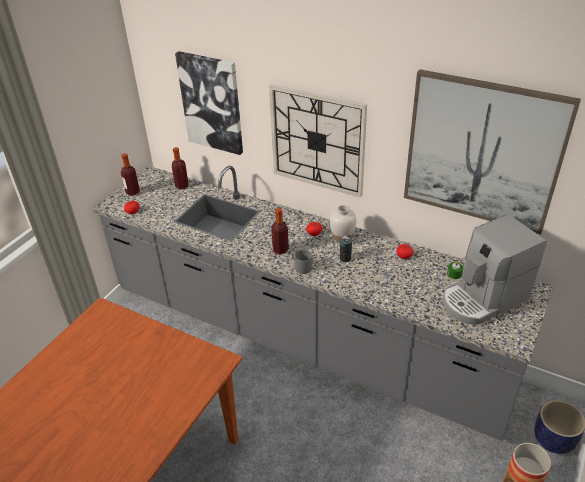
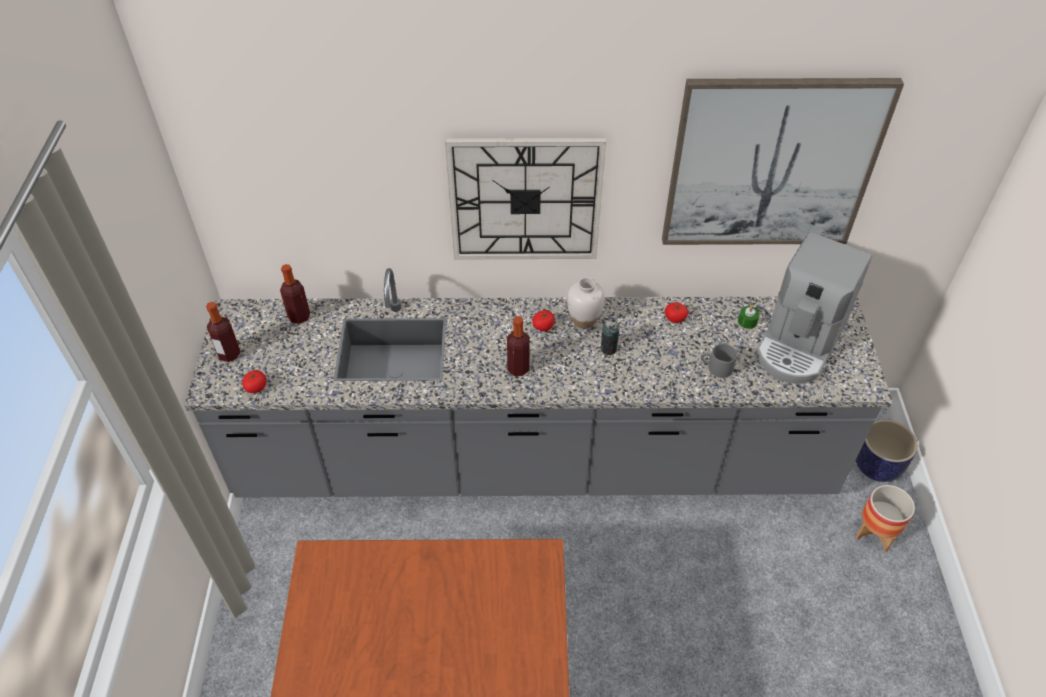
camera: 30 degrees left, 10 degrees up
picture [175,51,243,155] -> none
grey mug [291,250,312,274] -> grey mug moved to [701,344,737,378]

